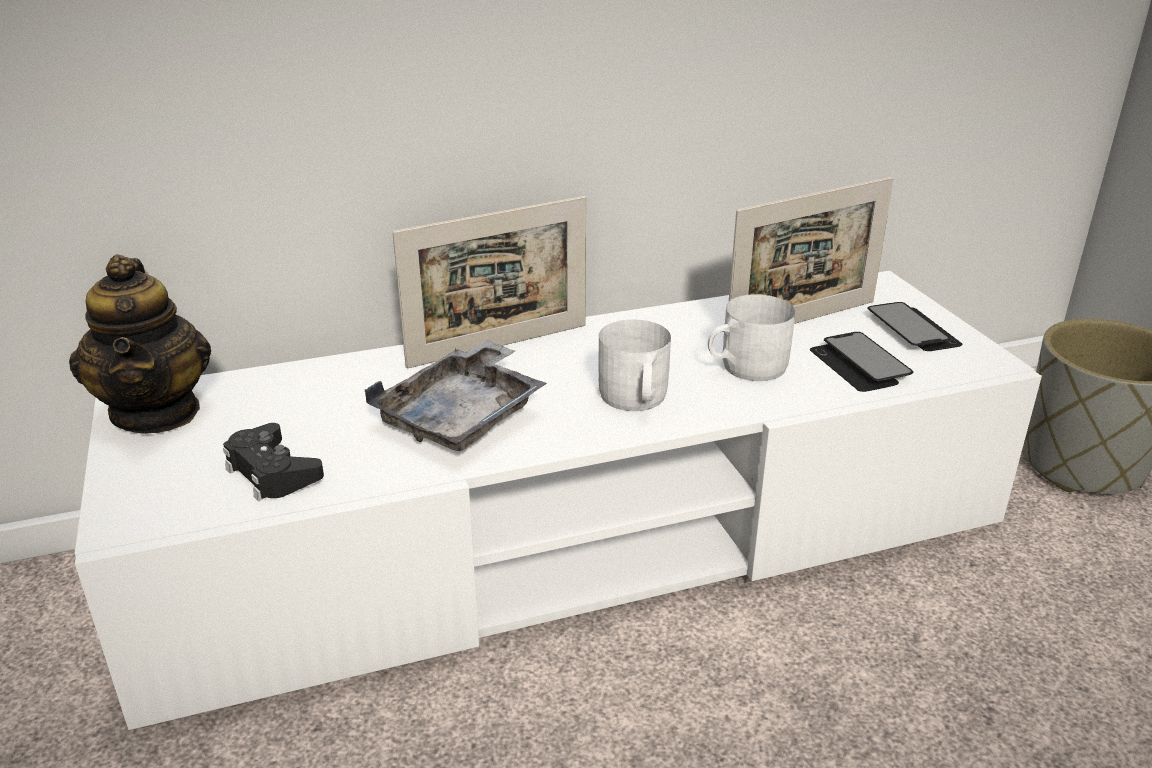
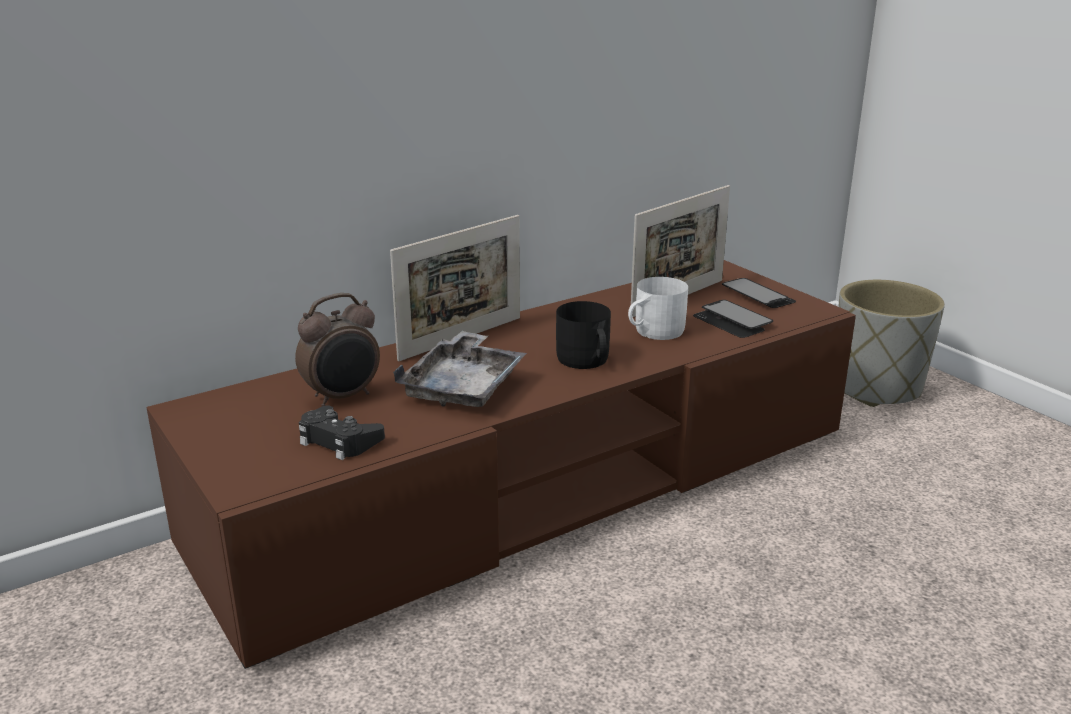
camera: 15 degrees left, 5 degrees down
teapot [69,255,211,434] -> none
white tv stand [75,271,1042,730] -> brown tv stand [146,260,856,669]
white mug [598,319,671,411] -> black mug [556,301,611,369]
none -> alarm clock [295,293,380,406]

